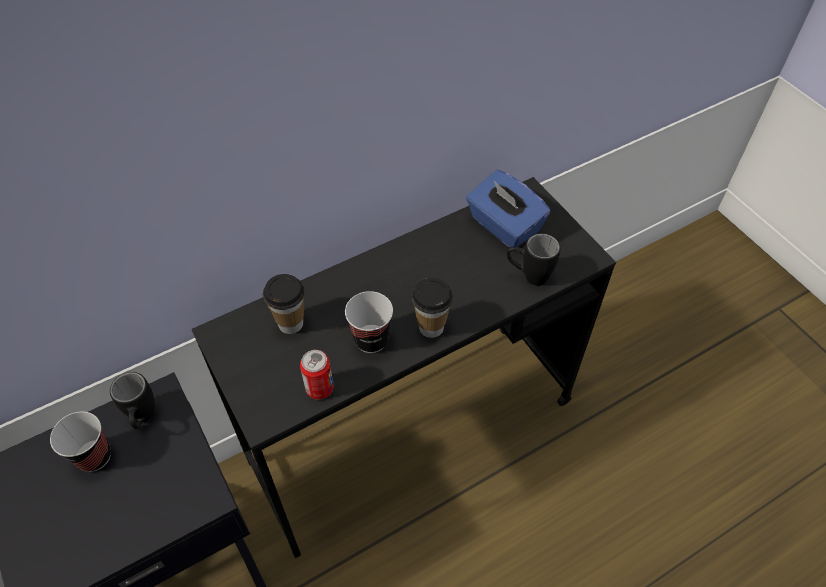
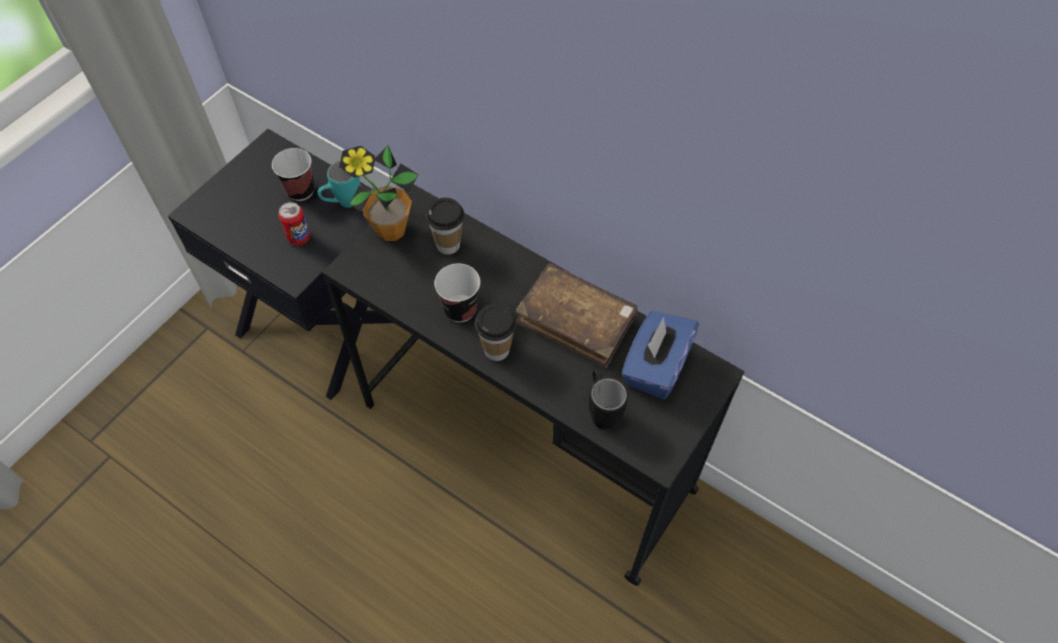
camera: 65 degrees right, 5 degrees up
black mug [110,372,155,429] -> turquoise mug [318,161,360,208]
can [300,350,334,399] -> can moved to [278,202,310,245]
none -> potted plant [339,145,419,241]
none -> brown book [516,263,638,368]

